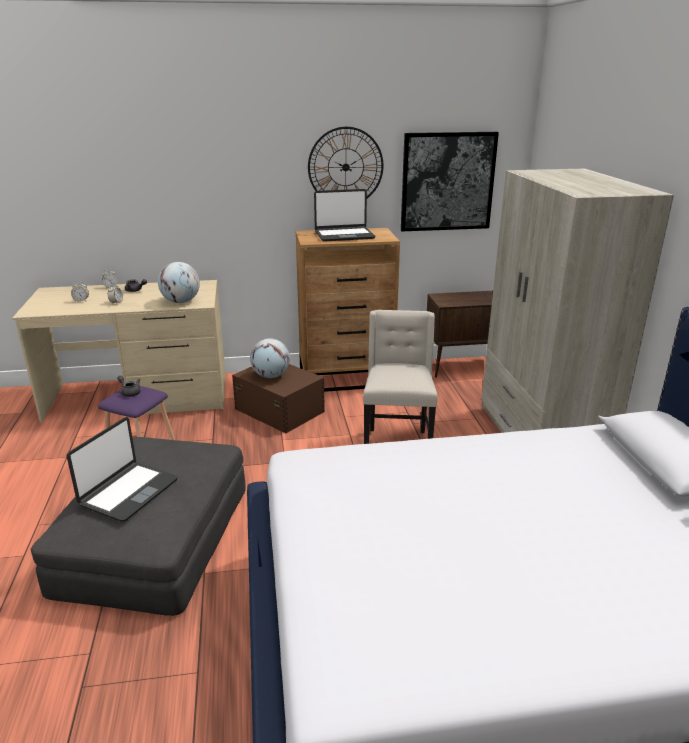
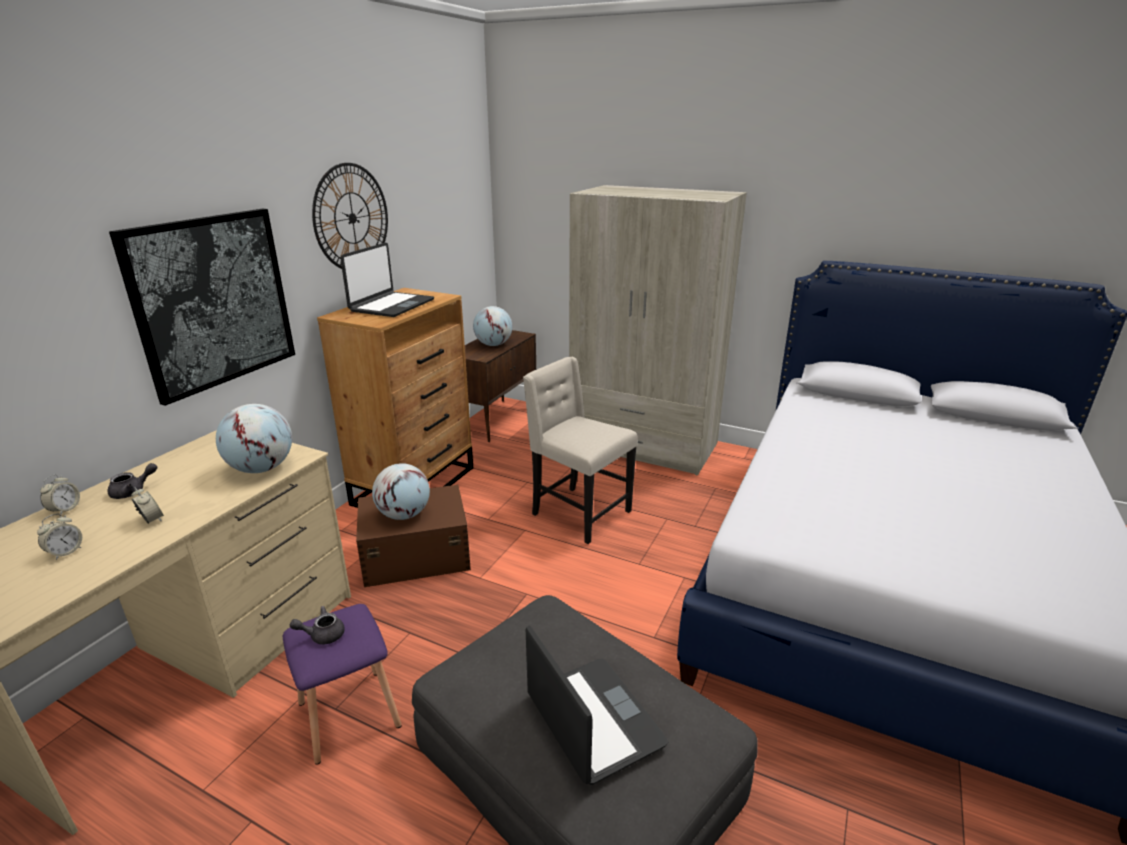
camera: 55 degrees left, 0 degrees up
picture [401,132,499,231] -> picture moved to [109,209,295,406]
none -> globe [473,306,512,346]

